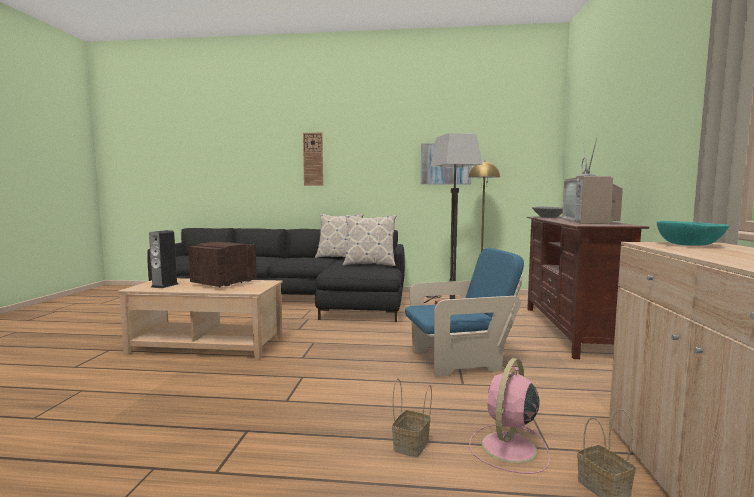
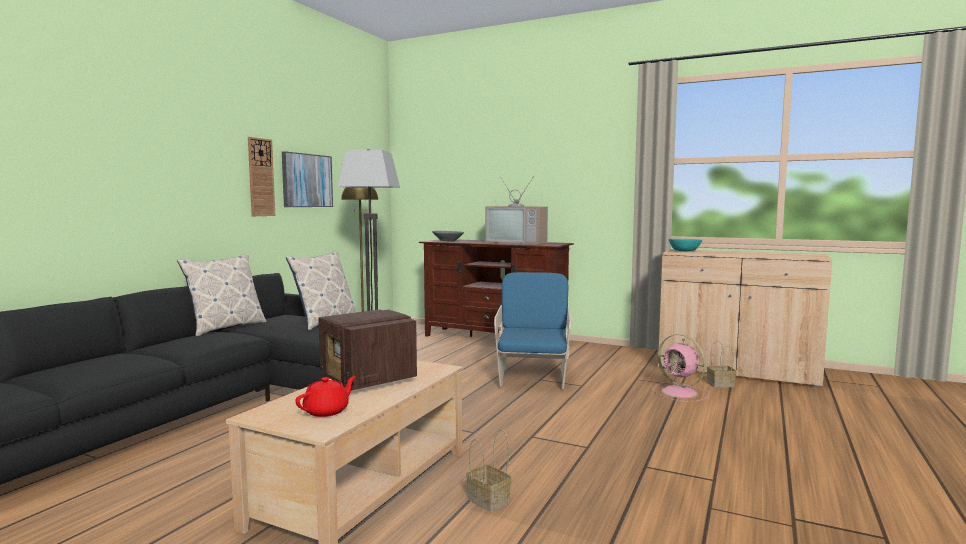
camera: 70 degrees left, 0 degrees up
speaker [149,230,178,288] -> red teapot [296,376,356,417]
wall clock [303,132,323,186] -> wall clock moved to [248,137,275,216]
basket [392,378,432,458] -> basket moved to [466,429,511,512]

